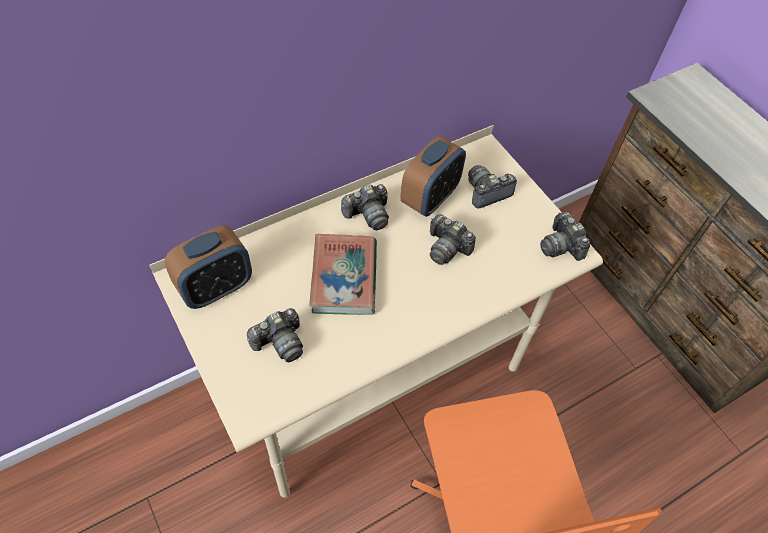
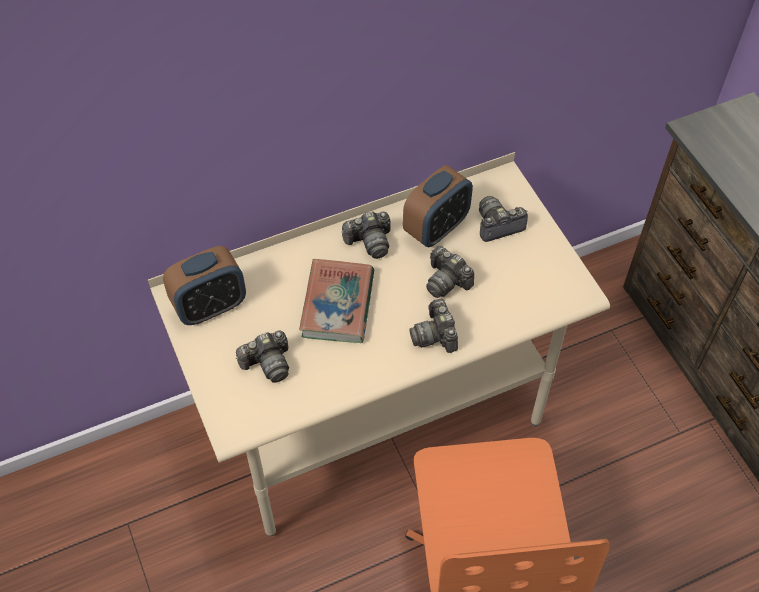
camera: 10 degrees right, 0 degrees up
camera [540,211,590,261] -> camera moved to [409,299,458,353]

